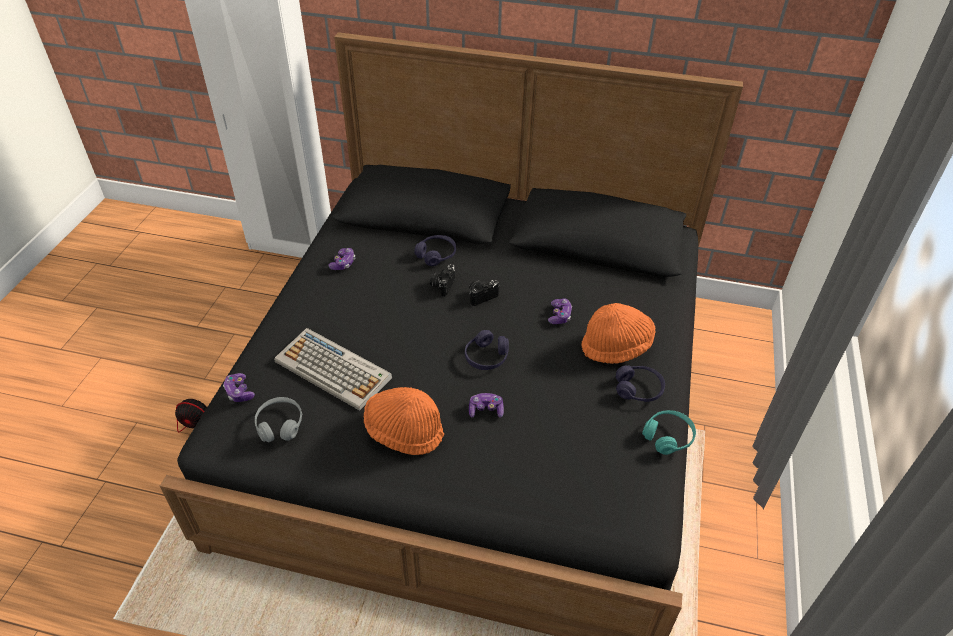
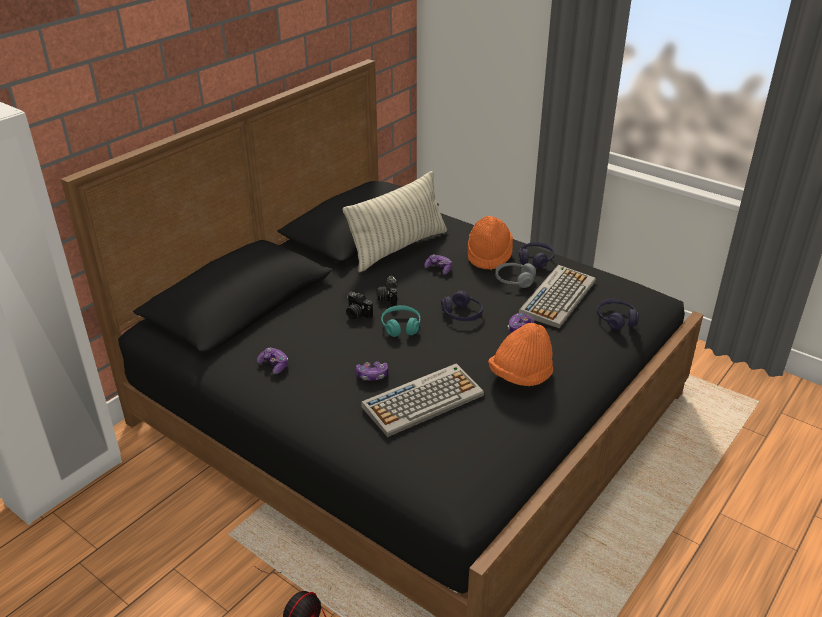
camera: 65 degrees left, 10 degrees down
game controller [223,373,255,402] -> game controller moved to [356,361,389,381]
grey headphones [255,397,302,443] -> grey headphones moved to [495,263,536,288]
purple headphones [414,235,456,266] -> purple headphones moved to [597,299,639,330]
turquoise headphones [642,410,696,455] -> turquoise headphones moved to [381,305,420,337]
none -> pillow [343,171,447,272]
none -> keyboard [519,265,596,328]

